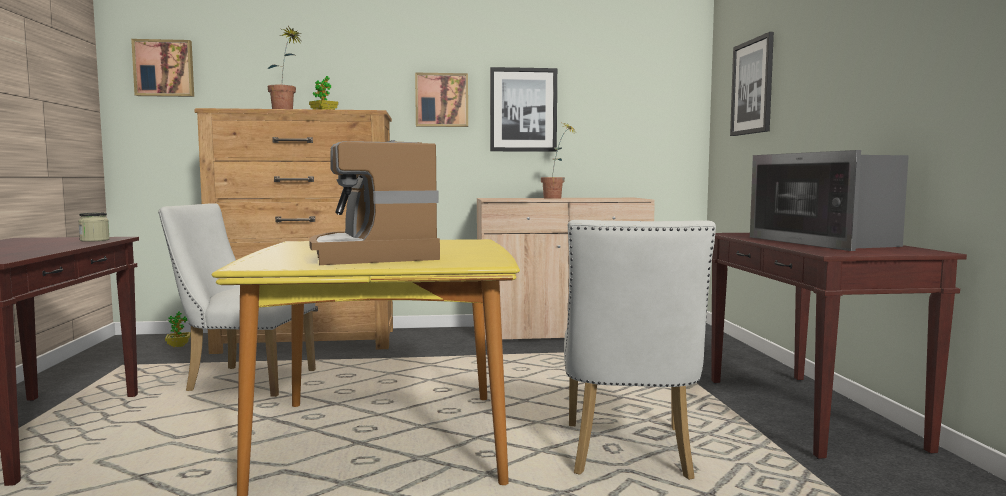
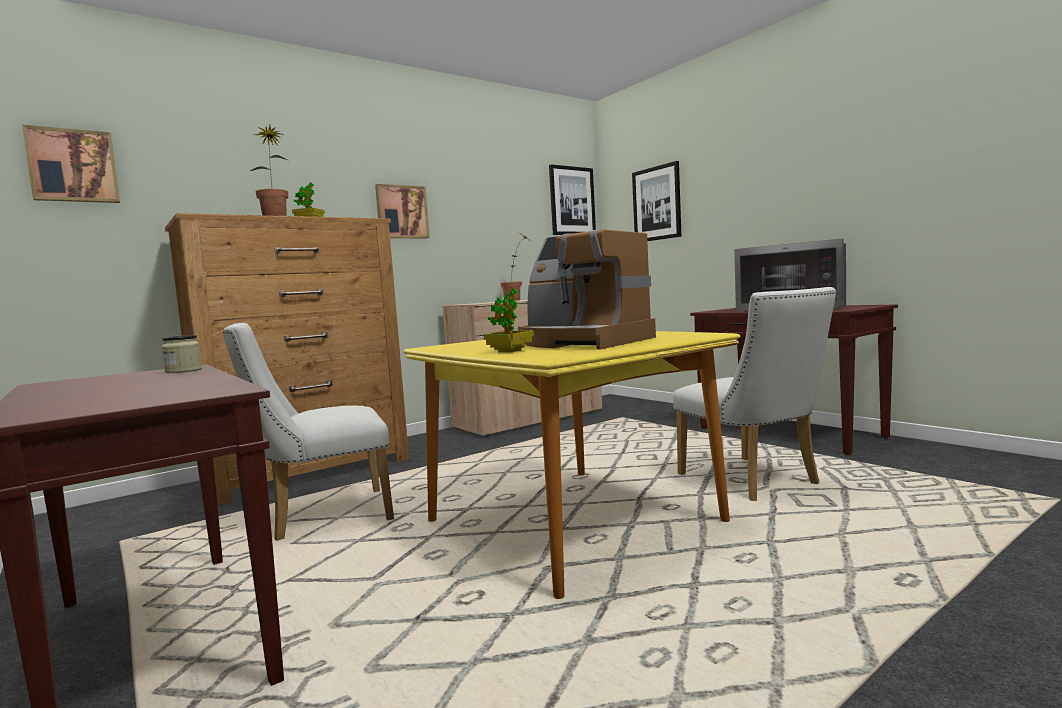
camera: 30 degrees left, 0 degrees up
potted plant [165,311,191,347] -> potted plant moved to [484,288,534,352]
picture [490,67,557,152] -> picture moved to [549,164,596,235]

